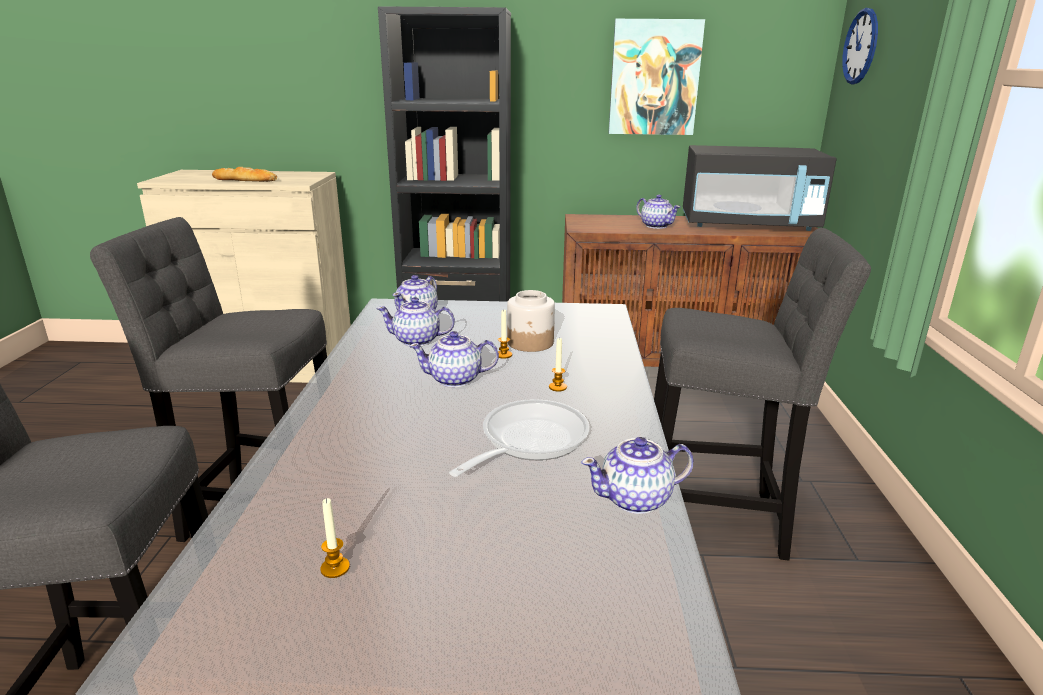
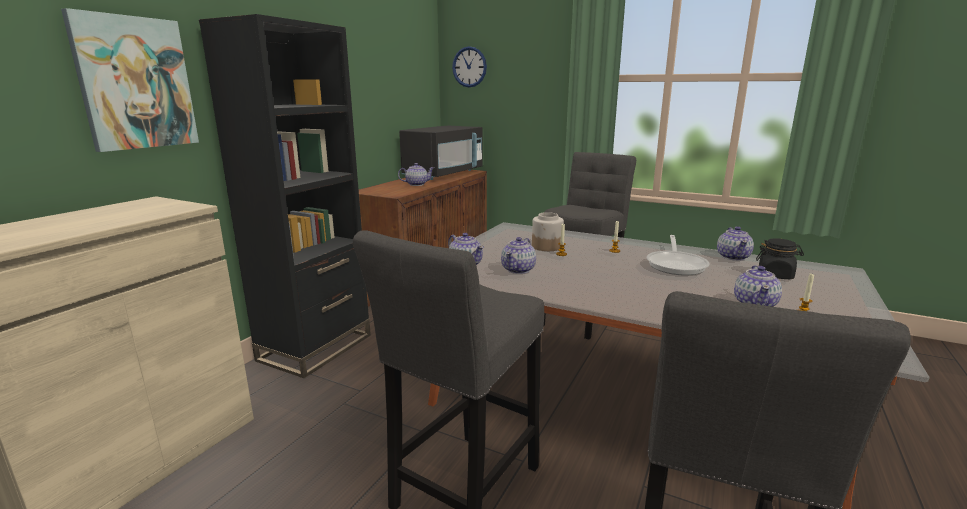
camera: 65 degrees left, 5 degrees down
bread [212,167,277,182] -> none
teapot [409,331,499,388] -> teapot moved to [734,265,782,307]
frying pan [449,399,590,477] -> frying pan turned 135 degrees counterclockwise [647,235,710,276]
picture [609,19,705,135] -> picture moved to [61,8,199,152]
none -> black jar [756,238,804,279]

